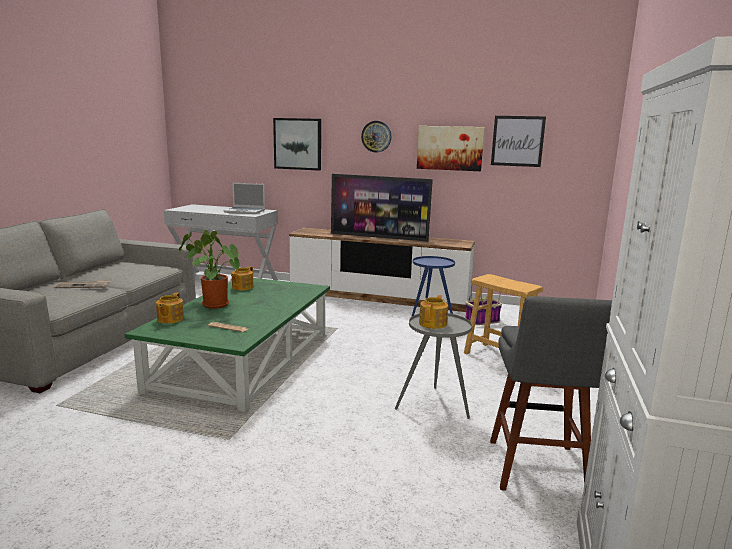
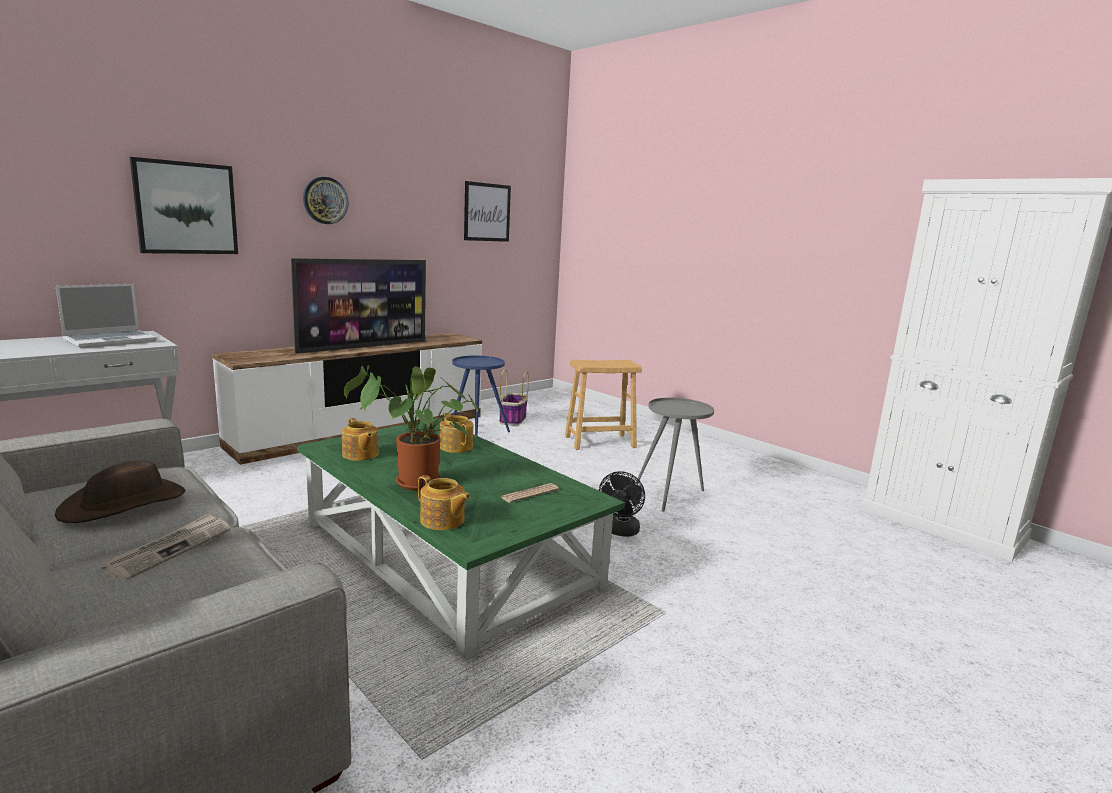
camera: 60 degrees left, 0 degrees up
picture [417,126,485,171] -> none
teapot [419,295,448,329] -> teapot moved to [440,413,473,453]
grey stool [490,296,612,491] -> none
none -> brown hat [55,461,185,523]
none -> black fan [599,471,645,537]

